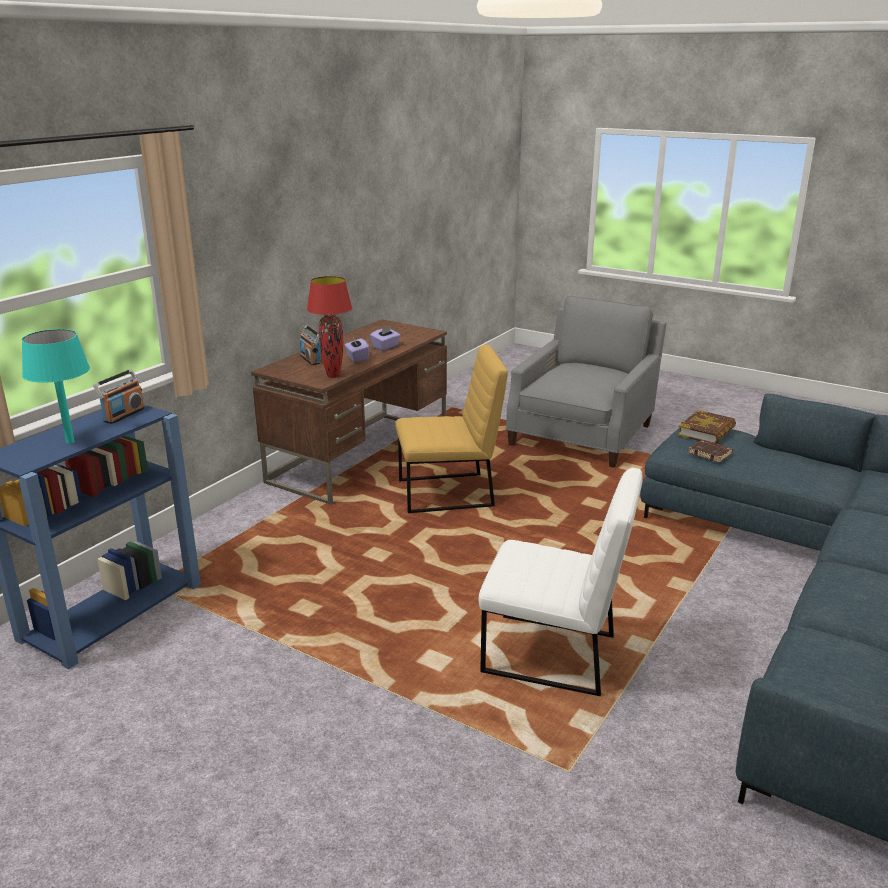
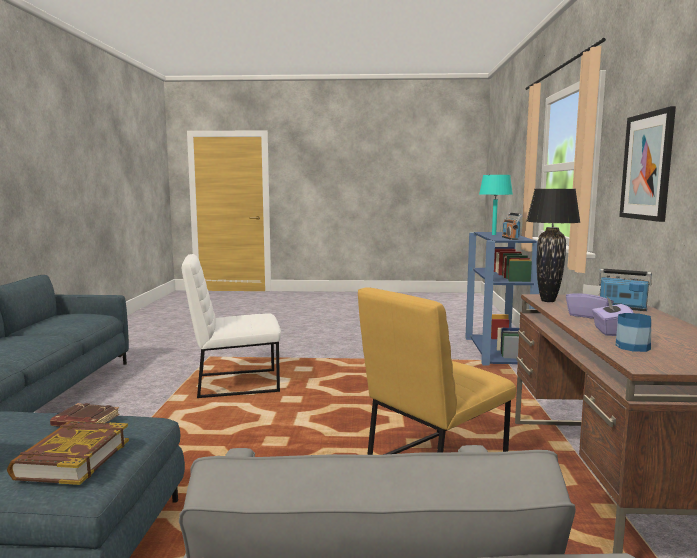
camera: 150 degrees right, 15 degrees down
red table lamp [307,276,352,378] -> black table lamp [526,189,580,302]
none -> bottle [616,282,651,352]
none -> picture [619,106,676,222]

